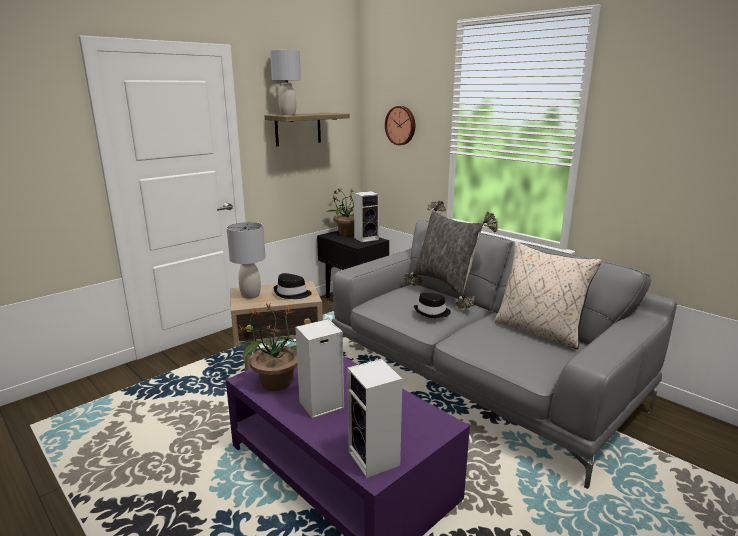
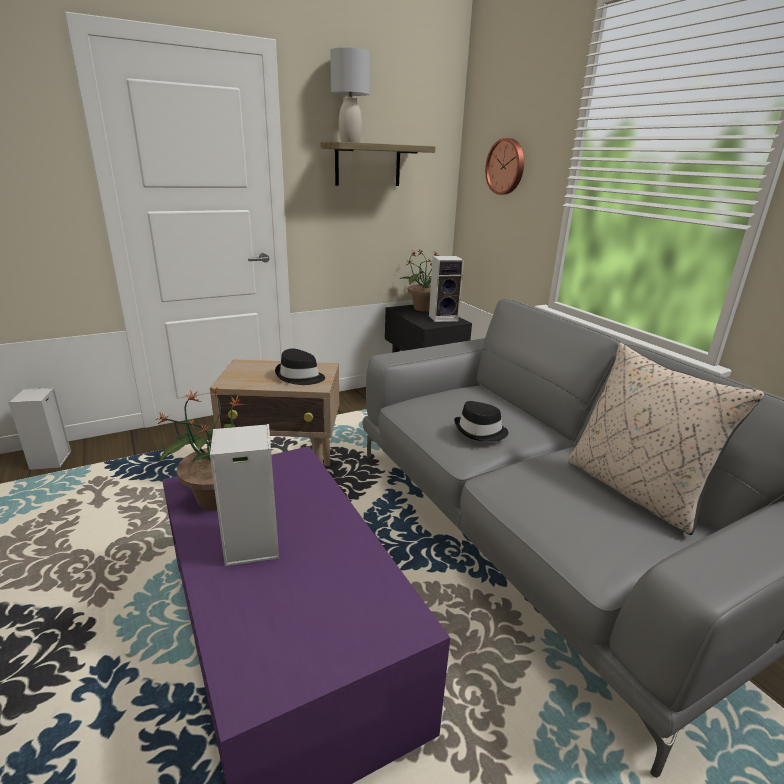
camera: 15 degrees right, 5 degrees up
grey table lamp [226,222,265,299] -> none
speaker [347,359,402,478] -> speaker moved to [8,388,71,470]
pillow [404,200,499,310] -> none

